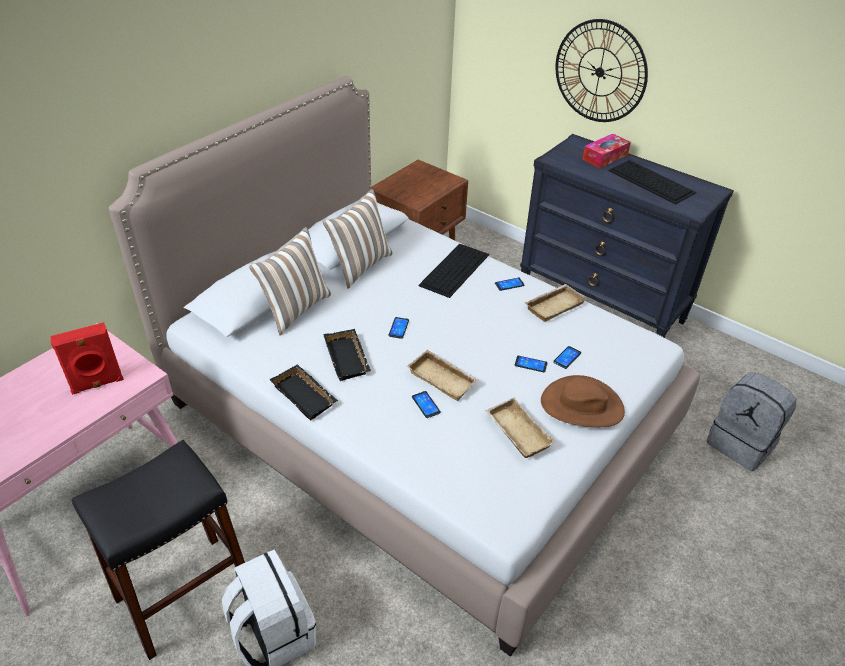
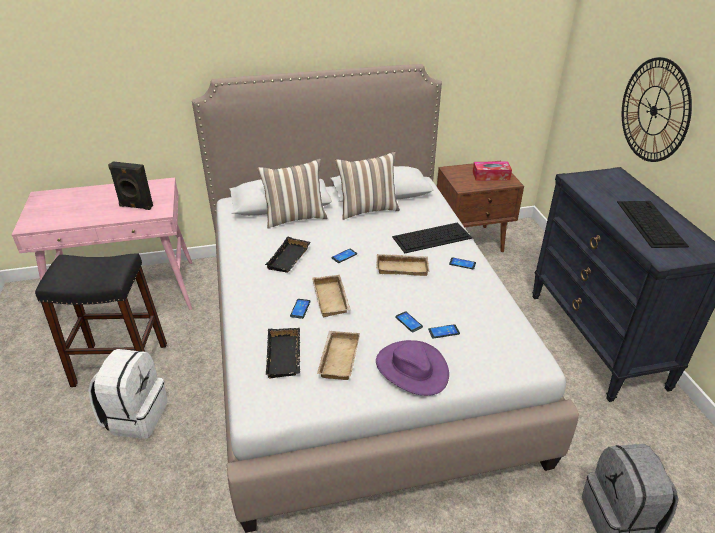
camera: 40 degrees right, 5 degrees down
red speaker [50,322,124,395] -> black speaker [108,161,153,210]
black tray [270,364,338,420] -> black tray moved to [266,328,300,379]
beige tray [525,284,587,322] -> beige tray moved to [376,254,429,276]
brown hat [541,375,625,427] -> purple hat [376,340,449,396]
tissue box [582,134,631,168] -> tissue box moved to [473,161,512,181]

